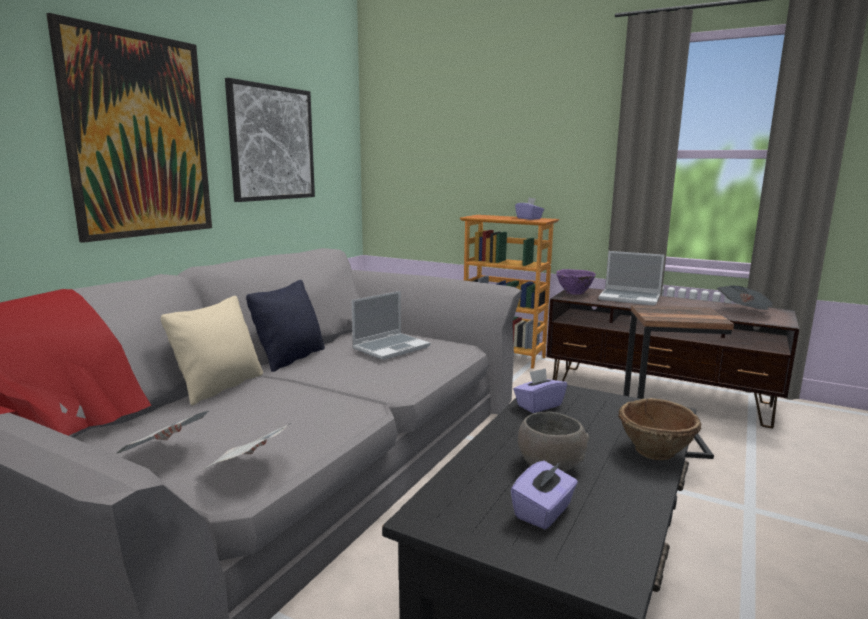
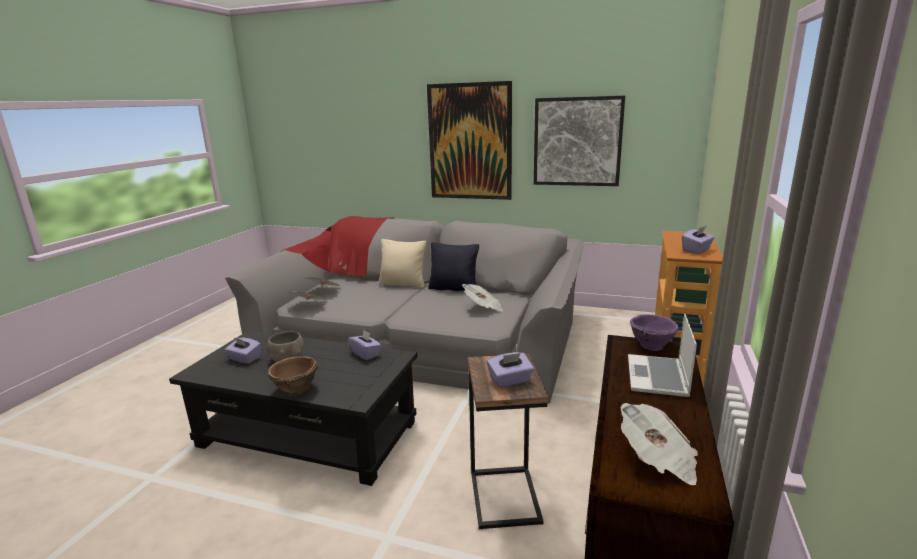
camera: 80 degrees right, 5 degrees up
laptop [352,291,430,360] -> newspaper [462,284,503,311]
none -> purple tissue box [487,352,534,388]

